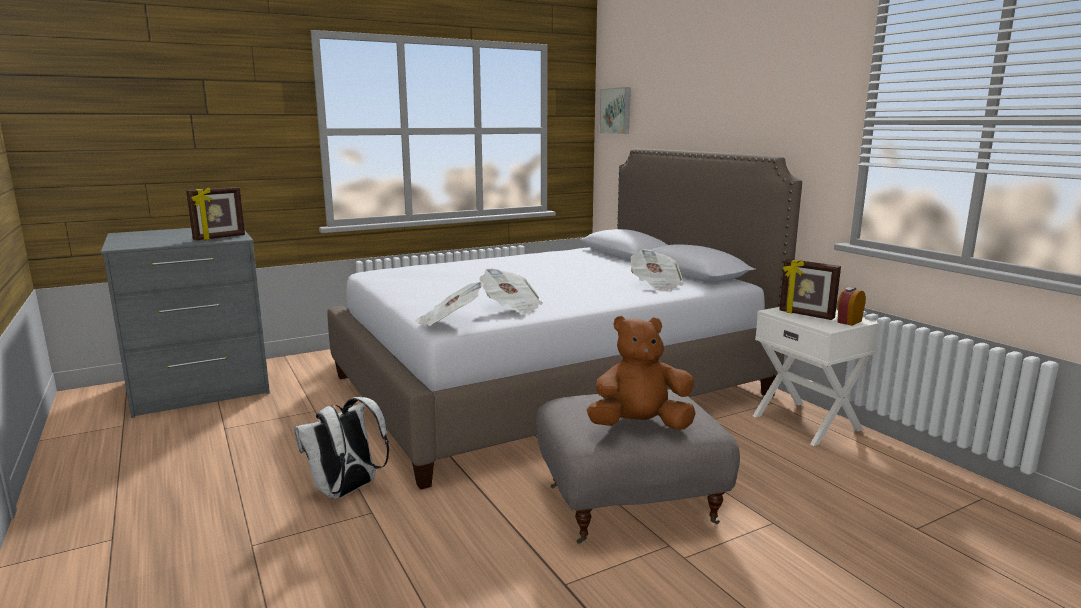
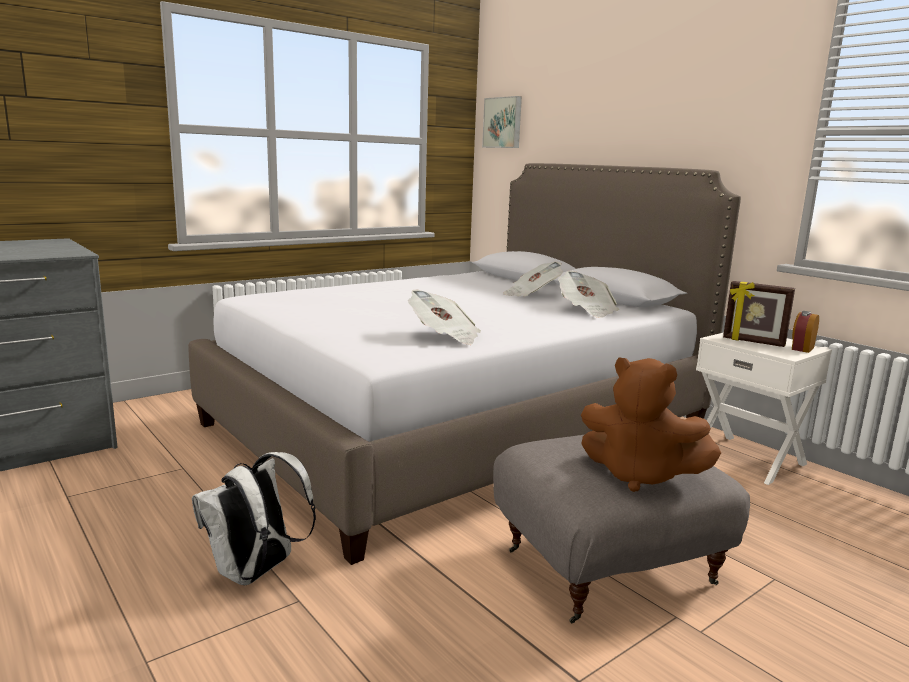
camera: 10 degrees left, 0 degrees up
picture frame [186,187,245,240] -> none
newspaper [416,282,484,327] -> newspaper moved to [503,262,563,297]
brown plush toy [587,316,696,430] -> brown plush toy turned 135 degrees counterclockwise [581,358,721,492]

